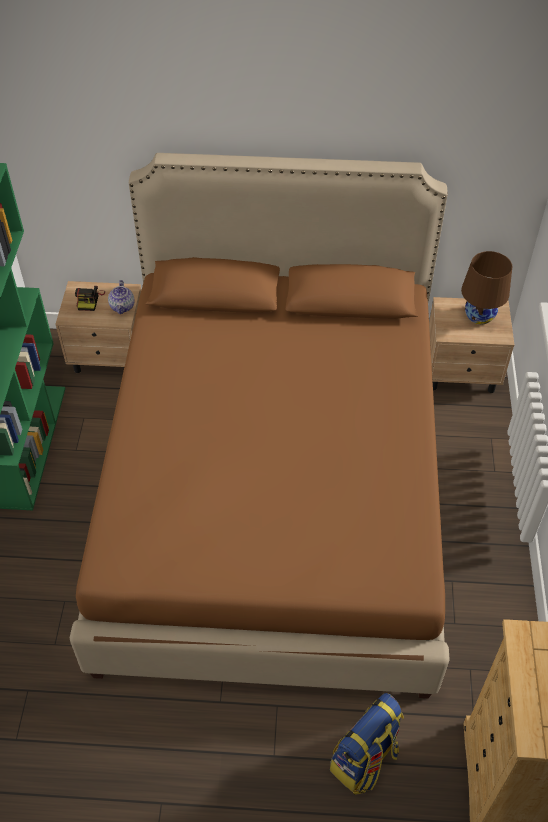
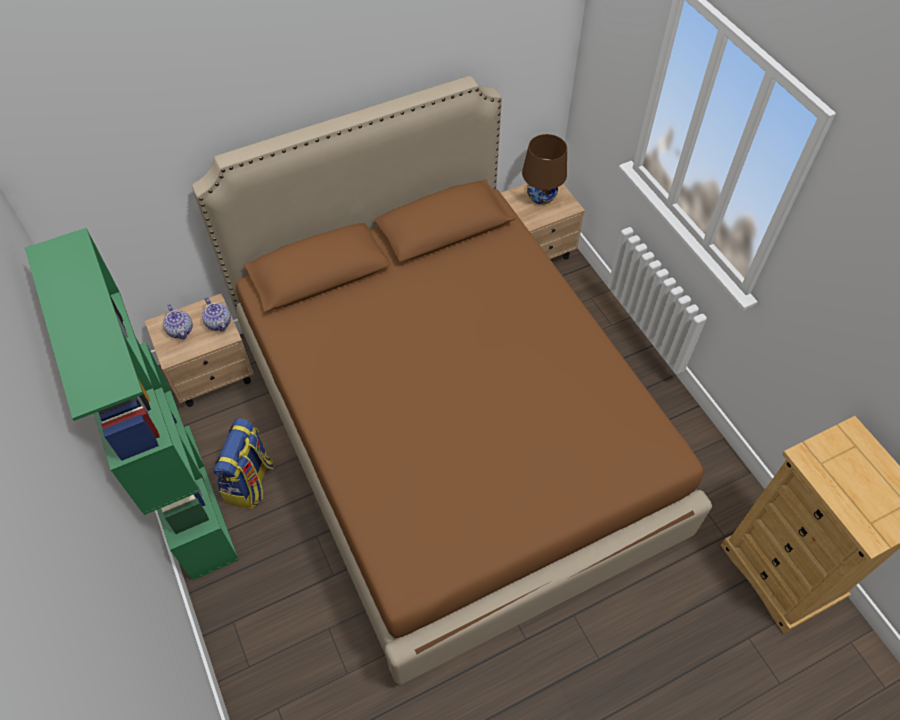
camera: 30 degrees left, 5 degrees up
camera [75,286,105,311] -> teapot [163,304,193,340]
backpack [330,693,404,795] -> backpack moved to [213,418,274,509]

